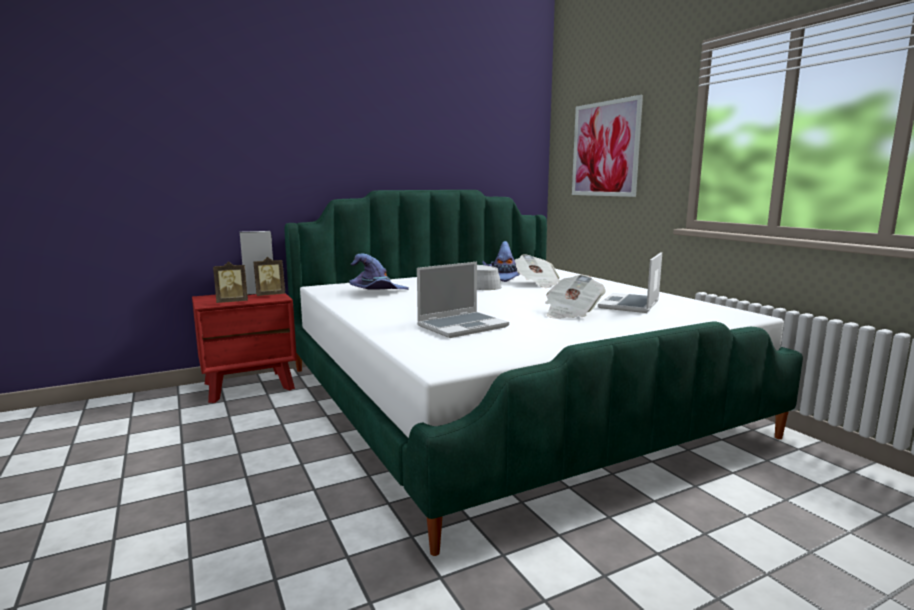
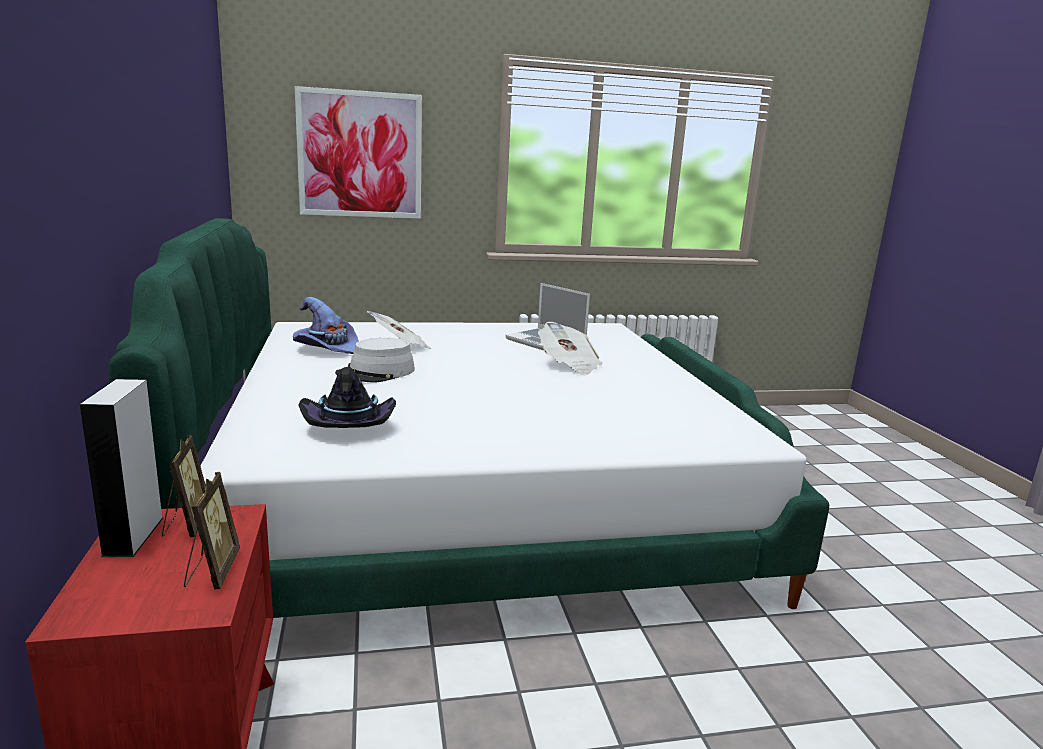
camera: 75 degrees left, 5 degrees up
purple hat [349,253,409,290] -> black hat [298,367,396,428]
laptop [417,262,509,338] -> none

